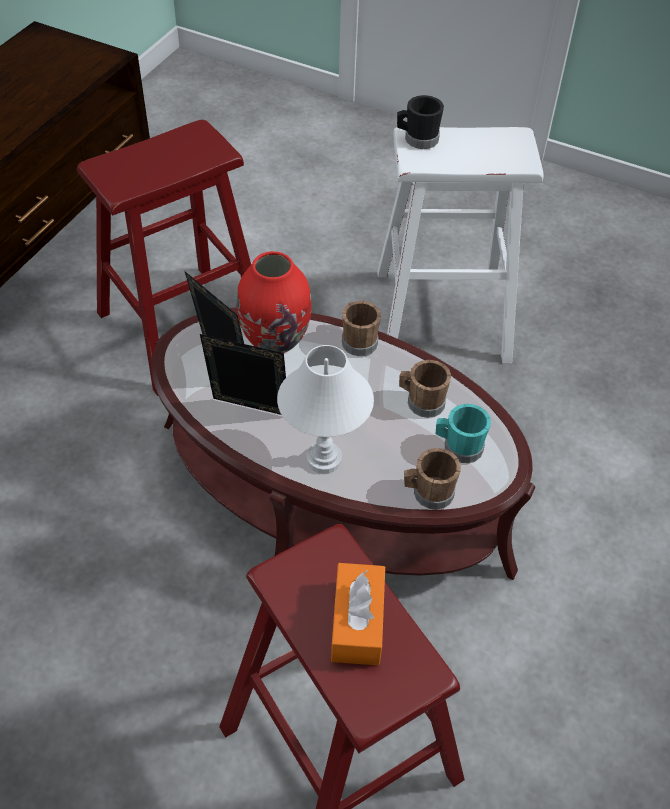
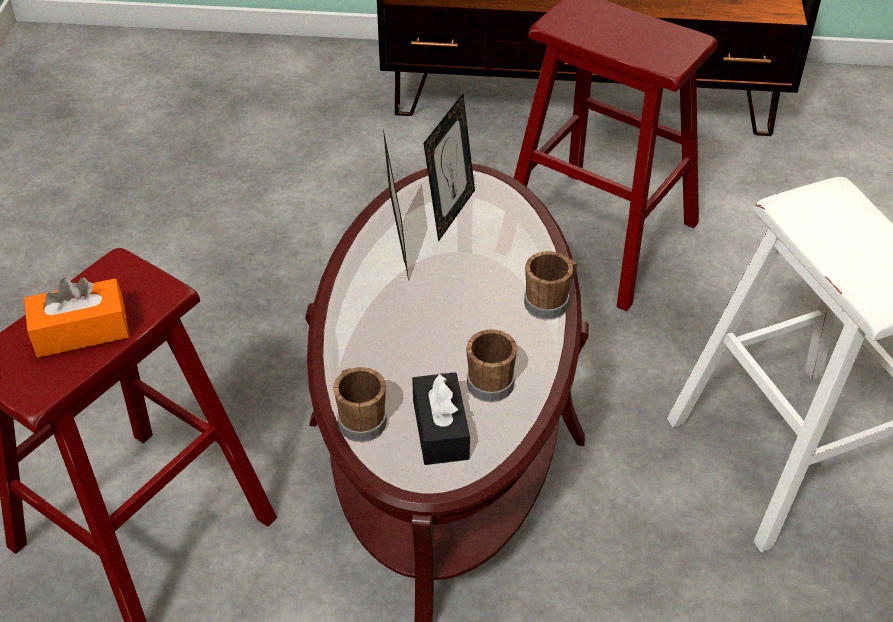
camera: 70 degrees right, 5 degrees down
red vase [236,251,312,353] -> none
white table lamp [277,345,374,474] -> none
black mug [397,95,444,149] -> none
turquoise mug [436,404,491,463] -> black tissue box [412,372,470,465]

